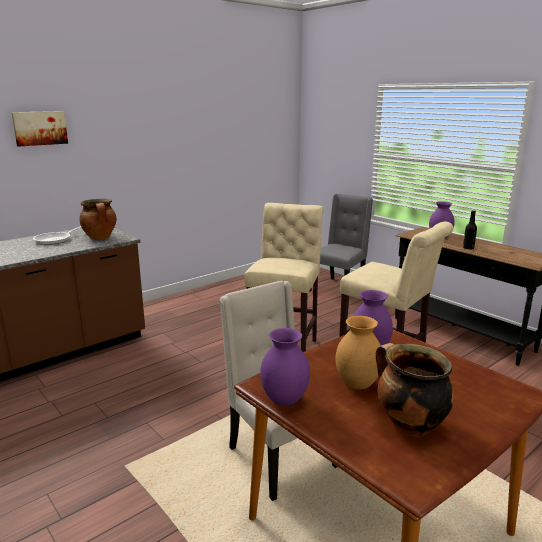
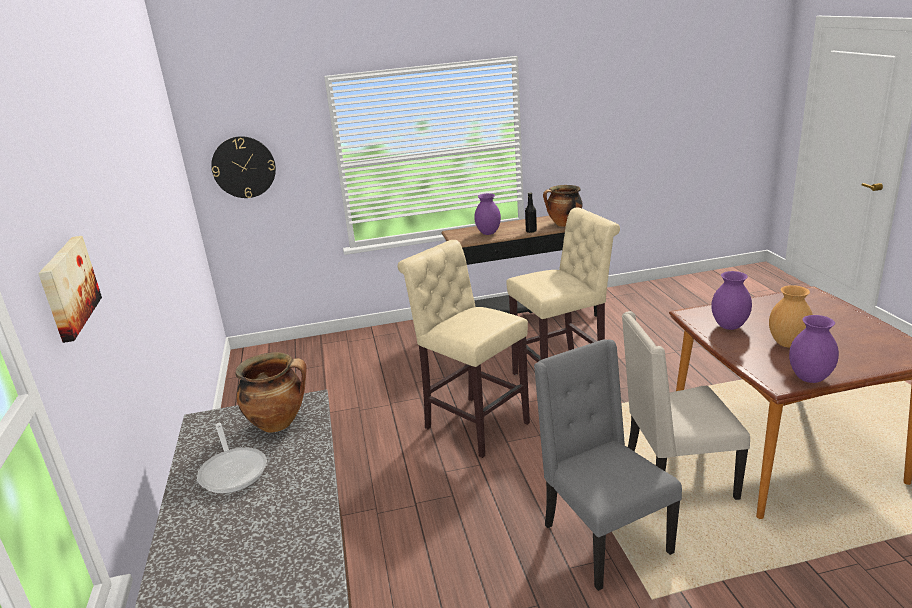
camera: 60 degrees left, 5 degrees up
grey chair [309,194,373,292] -> grey chair moved to [534,339,682,591]
cooking pot [376,343,455,437] -> cooking pot moved to [543,185,583,227]
none -> wall clock [211,136,276,198]

